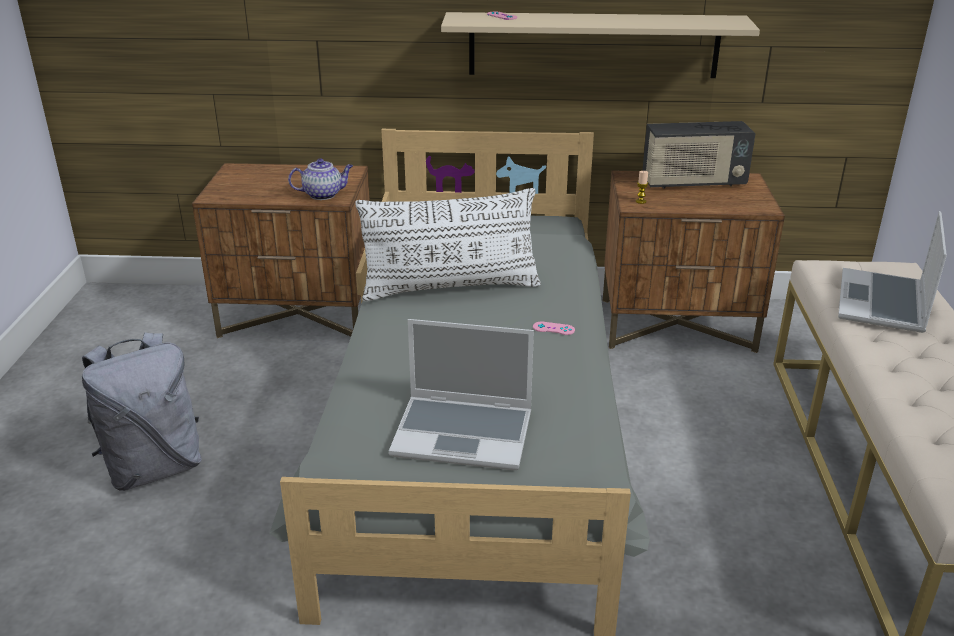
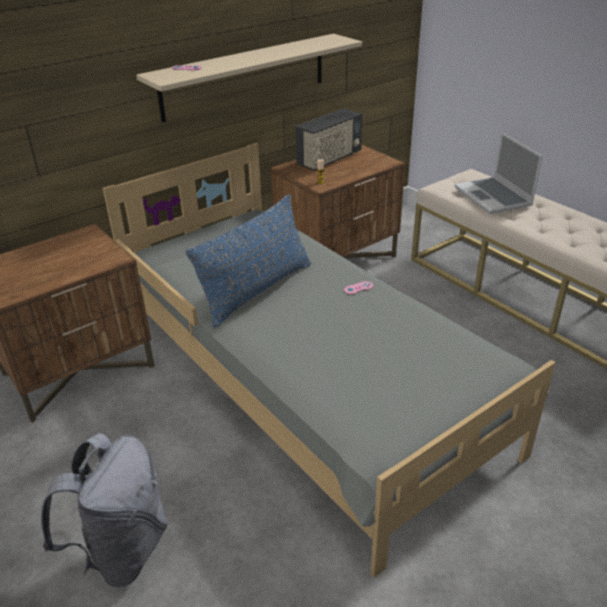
camera: 40 degrees left, 5 degrees up
teapot [288,158,353,200] -> none
white pillow [355,188,541,301] -> blue pillow [186,194,311,328]
laptop [389,319,534,470] -> none

